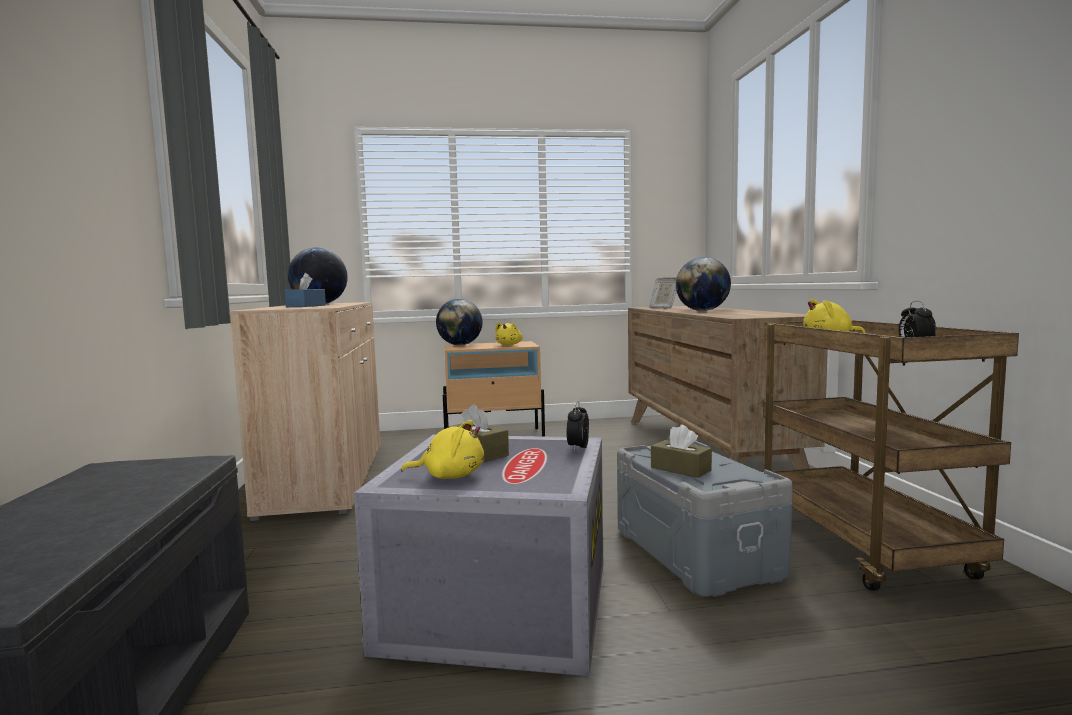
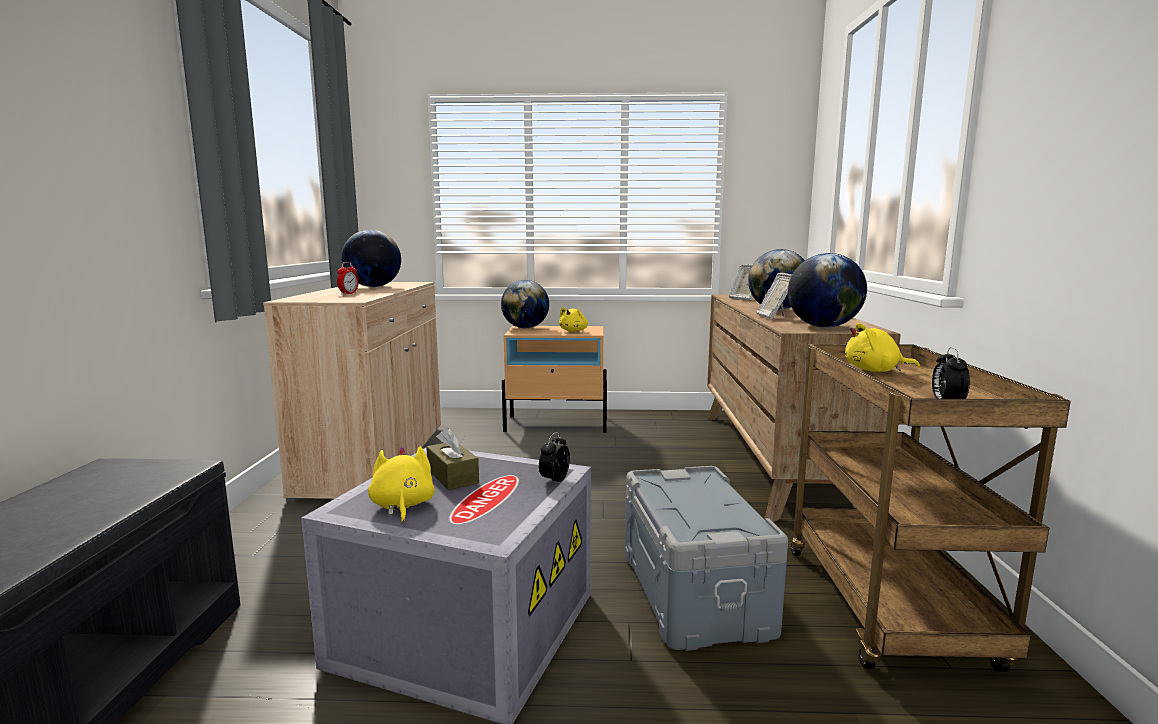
camera: 10 degrees right, 5 degrees up
blue tissue box [285,273,326,307] -> alarm clock [337,262,358,295]
yellow plush toy [401,420,484,479] -> yellow plush toy turned 120 degrees counterclockwise [368,446,435,523]
brown tissue box [651,425,712,478] -> none
none -> picture frame [756,273,792,319]
none -> globe [788,253,867,327]

